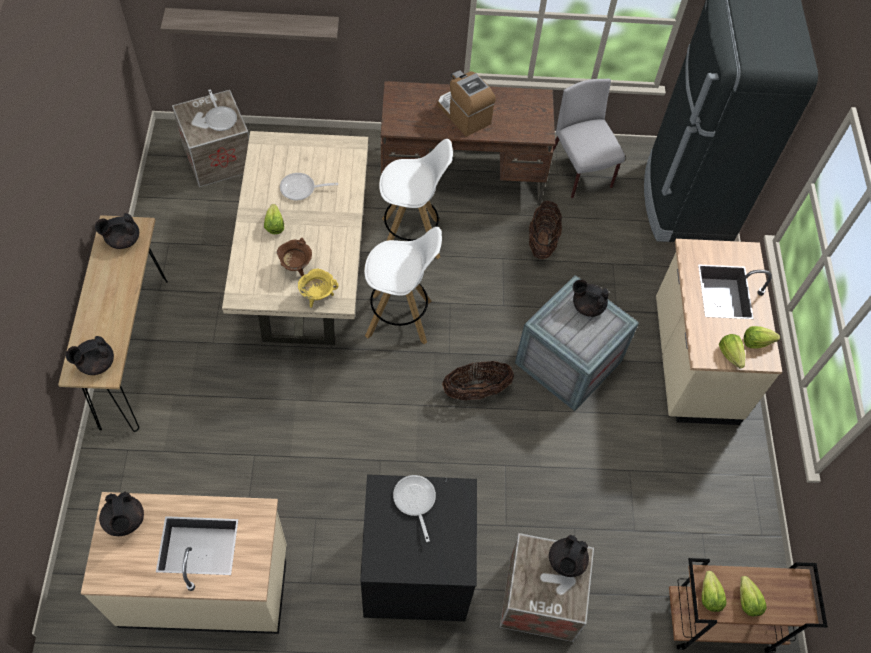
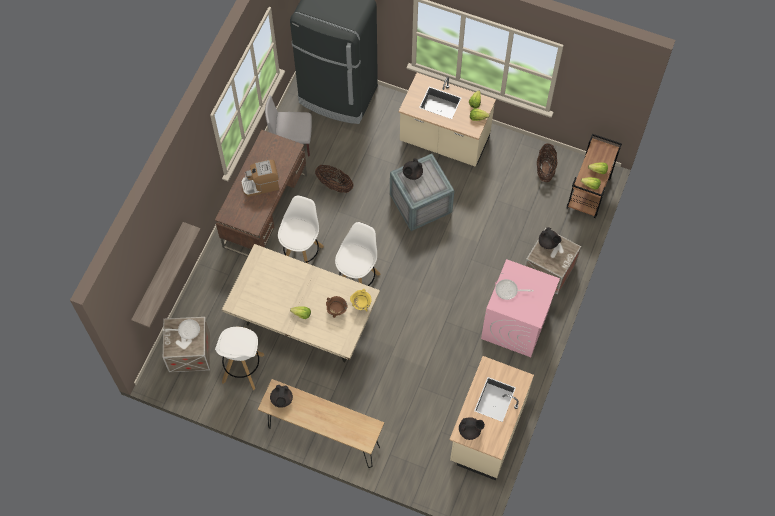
camera: 65 degrees left, 5 degrees up
black teapot [66,336,114,375] -> none
frying pan [280,173,338,200] -> none
black washing machine [360,474,477,621] -> pink washing machine [481,259,560,357]
basket [442,361,514,400] -> basket moved to [537,143,557,182]
none -> white stool [215,327,264,390]

